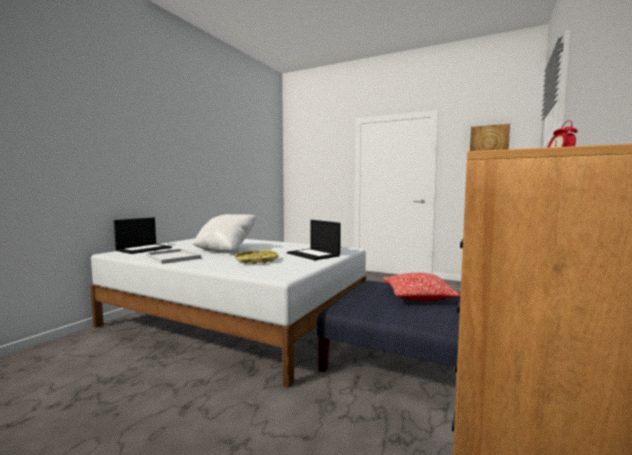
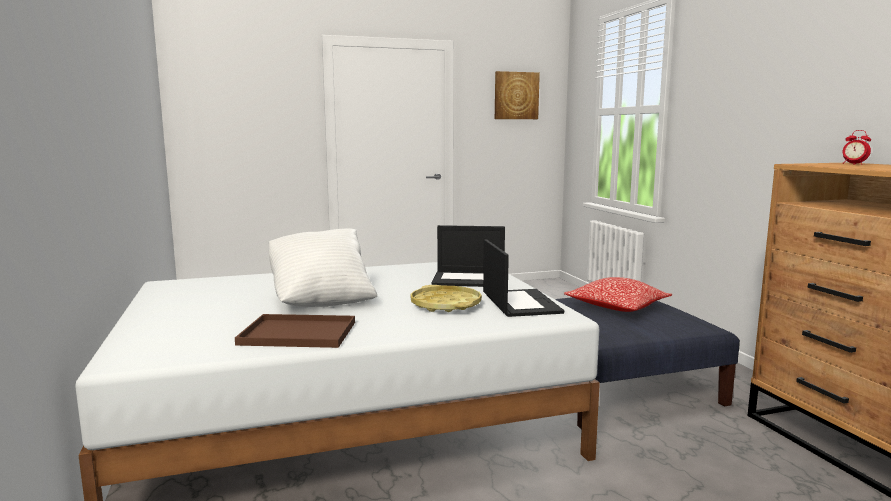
camera: 45 degrees left, 5 degrees up
laptop [114,217,172,254] -> laptop moved to [483,240,564,317]
white tray [146,248,201,264] -> brown tray [235,314,355,348]

